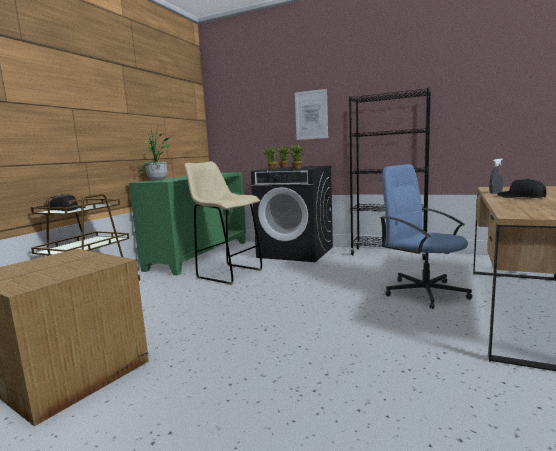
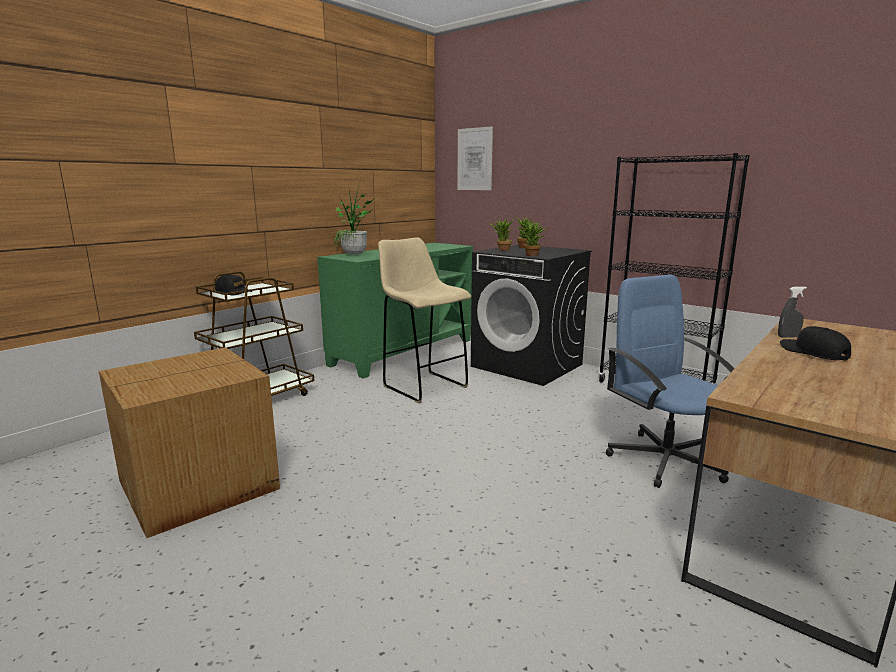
camera: 15 degrees right, 5 degrees up
picture [295,89,328,140] -> picture moved to [458,126,493,190]

